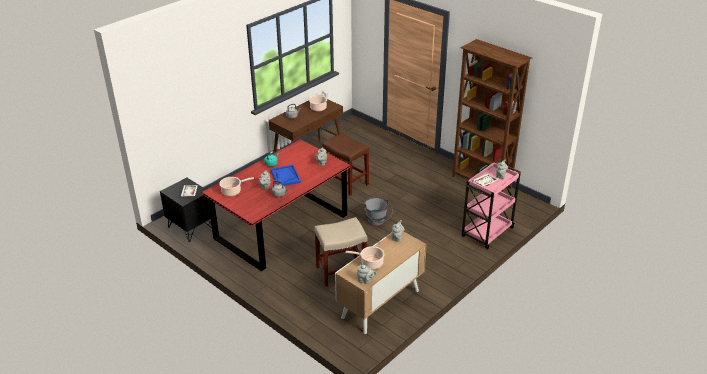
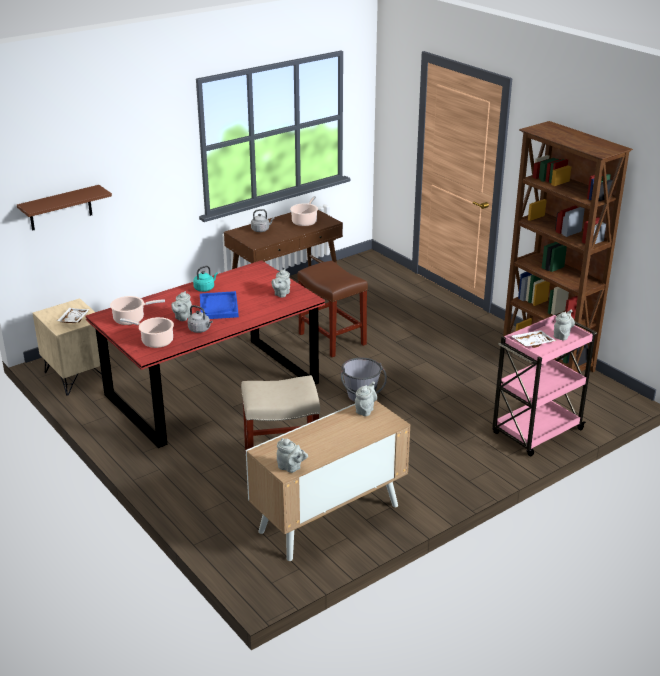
camera: 10 degrees right, 5 degrees down
black nightstand [160,177,212,242] -> beige nightstand [33,298,110,396]
cooking pot [346,246,385,269] -> cooking pot moved to [120,317,174,348]
none -> brown shelf [17,185,112,231]

